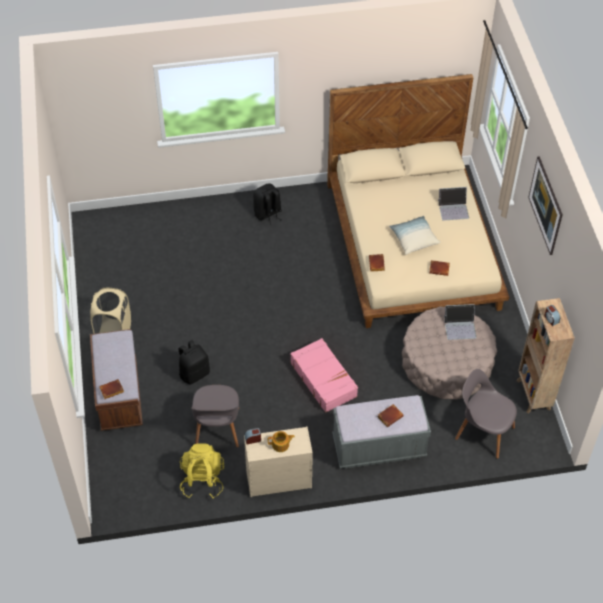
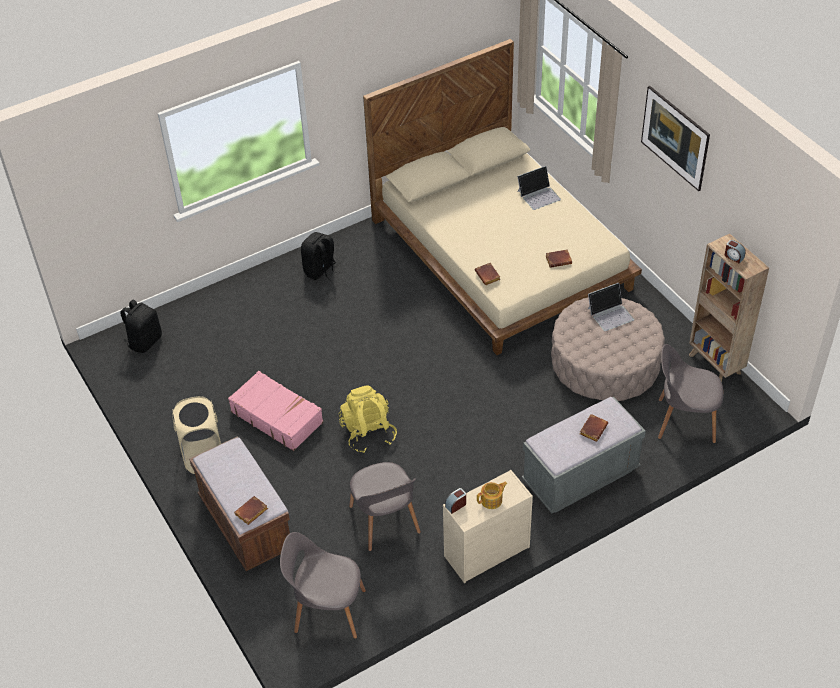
camera: 20 degrees left, 5 degrees down
black backpack [178,340,210,385] -> black backpack moved to [120,299,162,353]
yellow backpack [180,444,225,498] -> yellow backpack moved to [339,385,397,453]
pink suitcase [290,338,358,413] -> pink suitcase moved to [228,371,323,451]
pillow [389,216,441,255] -> none
none -> grey chair [280,532,366,639]

